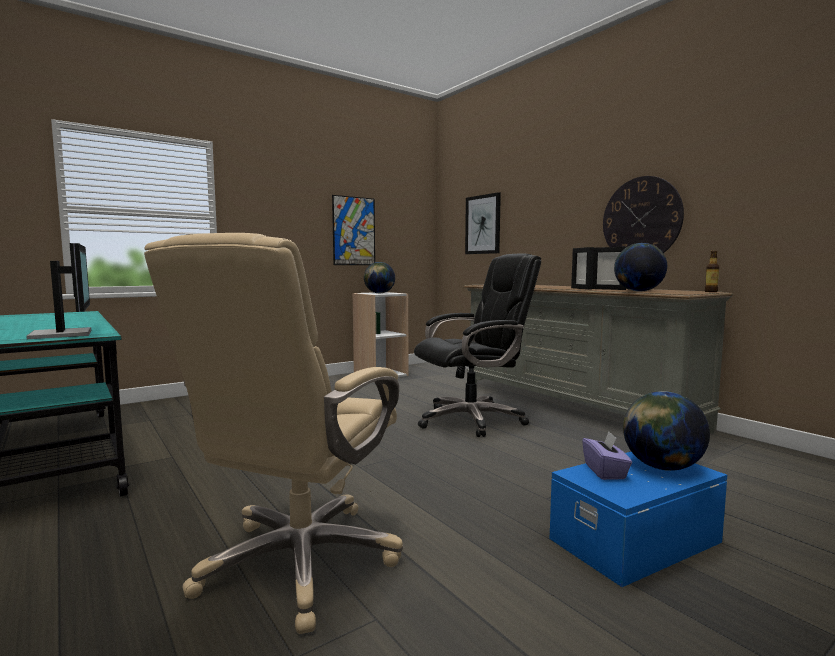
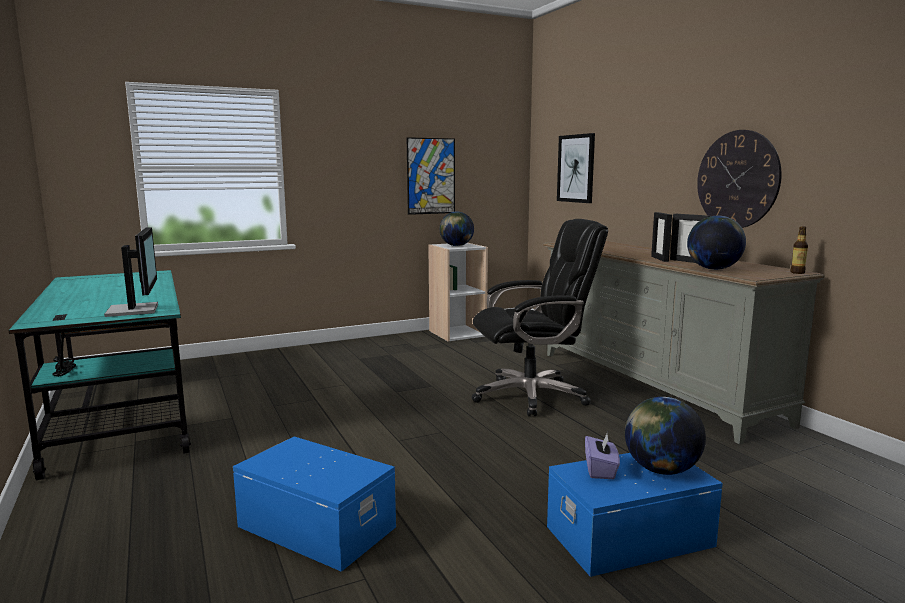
camera: 10 degrees right, 5 degrees up
beige office chair [144,233,403,634] -> blue storage box [233,436,396,572]

